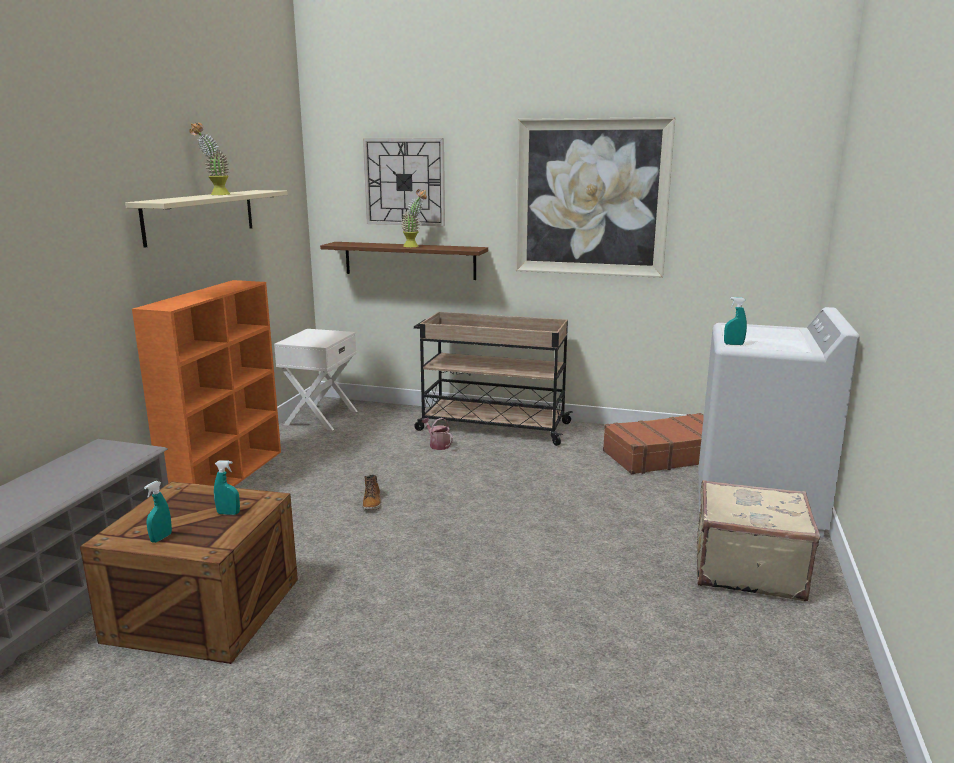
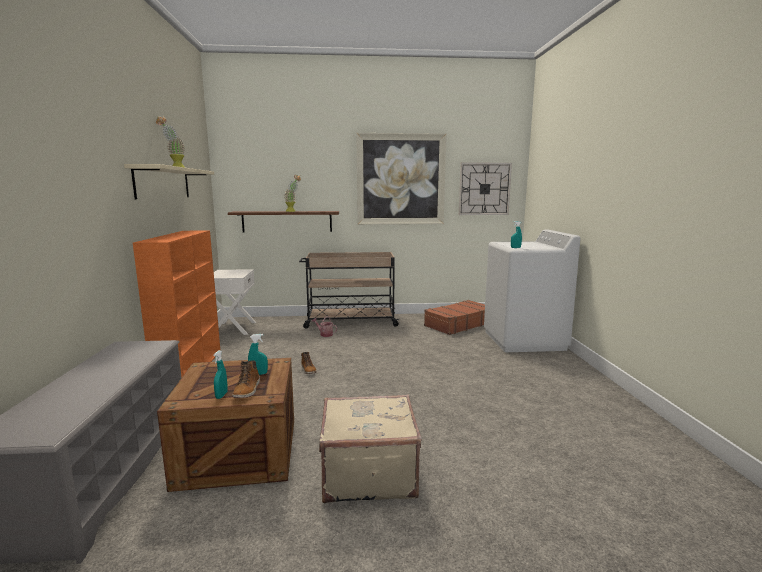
camera: 20 degrees left, 5 degrees down
wall clock [363,138,445,226] -> wall clock moved to [459,162,512,215]
beige suitcase [697,480,820,601] -> beige suitcase moved to [319,394,422,503]
none -> boot [232,360,260,398]

